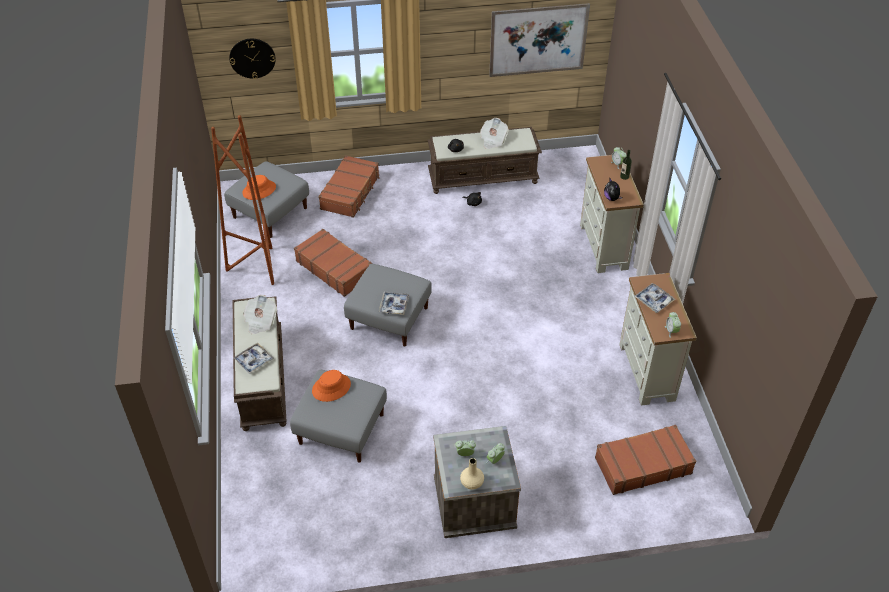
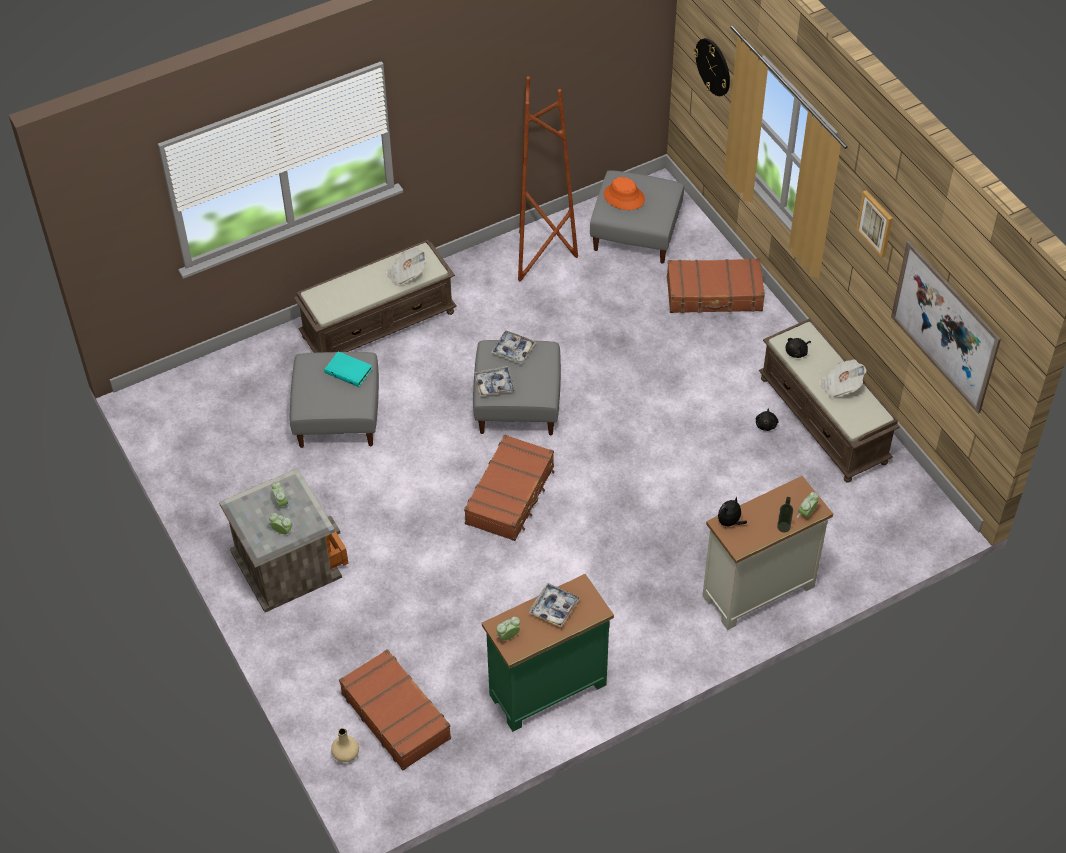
camera: 70 degrees right, 5 degrees up
tray [234,342,273,374] -> tray moved to [491,330,536,364]
brown suitcase [294,229,372,297] -> brown suitcase moved to [464,435,555,541]
orange hat [312,370,351,402] -> turquoise book [324,351,372,387]
beige vase [460,458,484,489] -> beige vase moved to [331,728,359,762]
white dresser [619,273,697,406] -> green dresser [482,574,614,732]
none -> picture [856,190,893,258]

